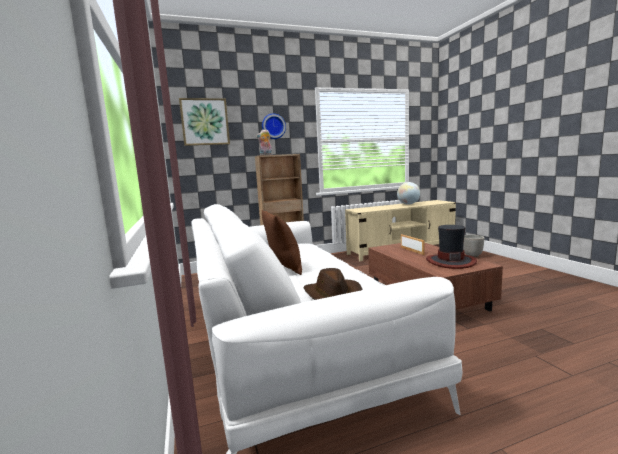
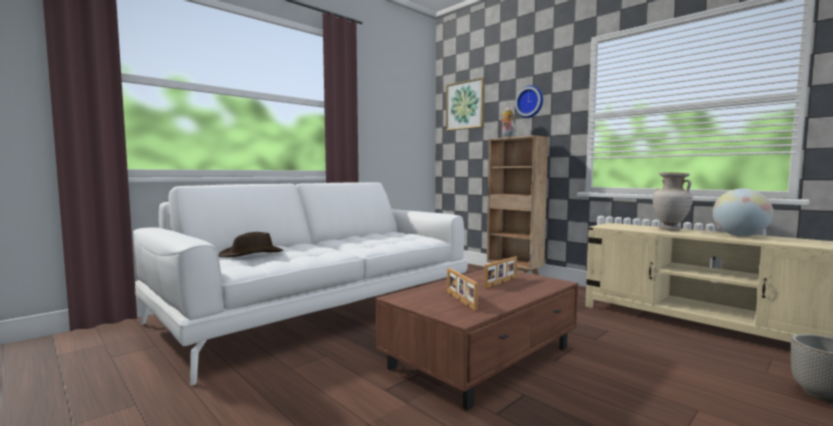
camera: 65 degrees right, 5 degrees down
brown pillow [262,210,302,275] -> none
hat [426,225,477,269] -> picture frame [447,268,478,311]
none -> beige vase [652,173,693,231]

